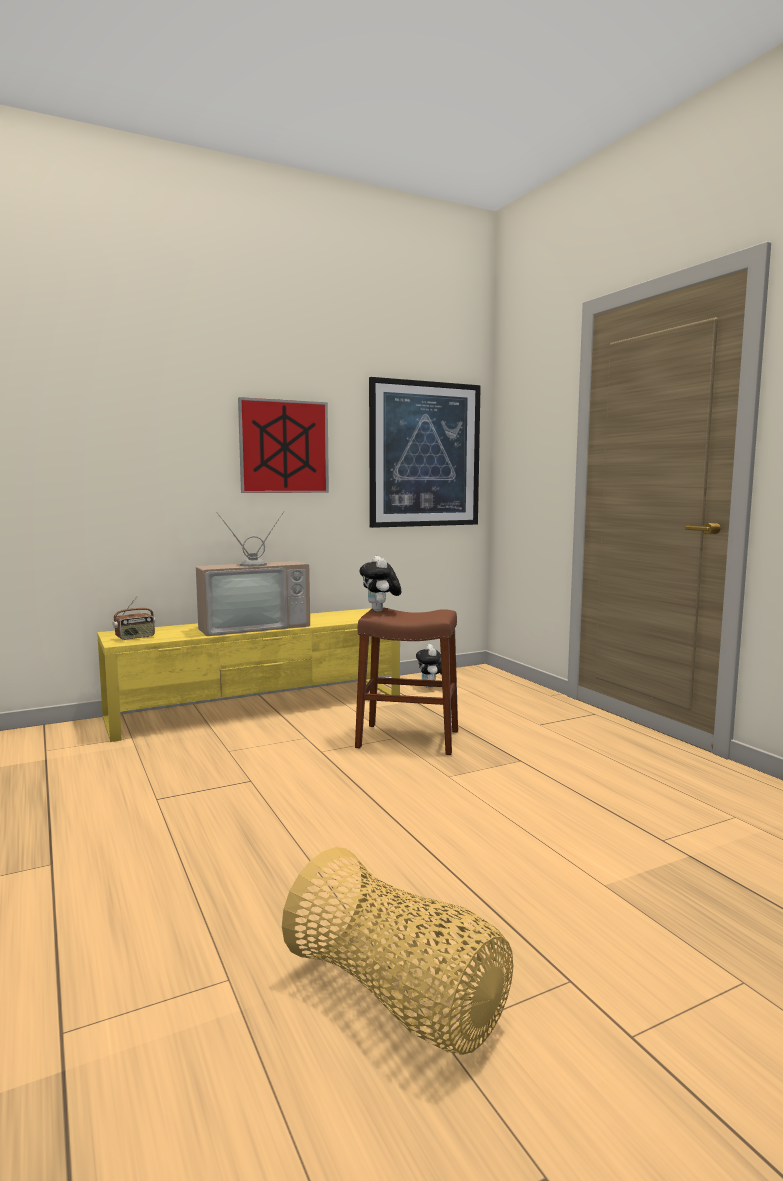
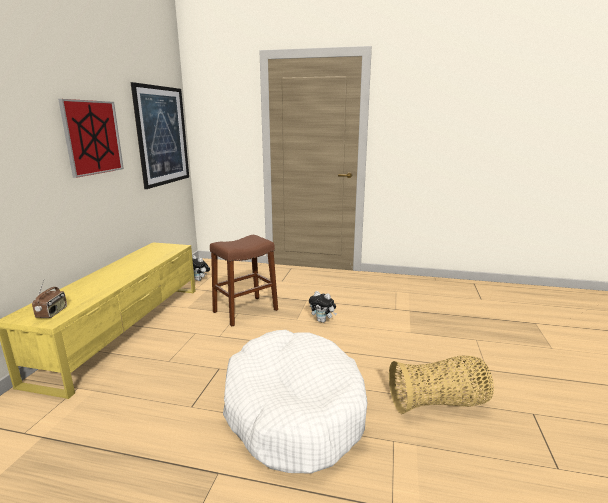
camera: 50 degrees left, 10 degrees up
television [196,511,310,636] -> none
plush toy [360,556,401,612] -> plush toy moved to [309,291,337,323]
none -> white dog bed [223,330,368,474]

